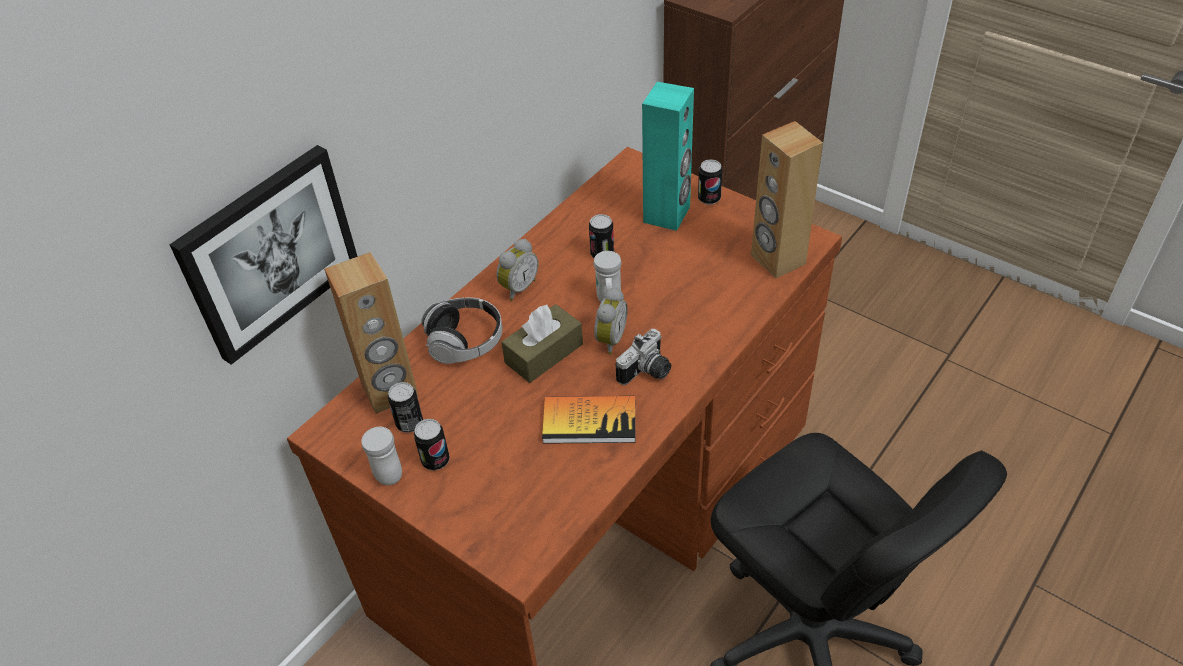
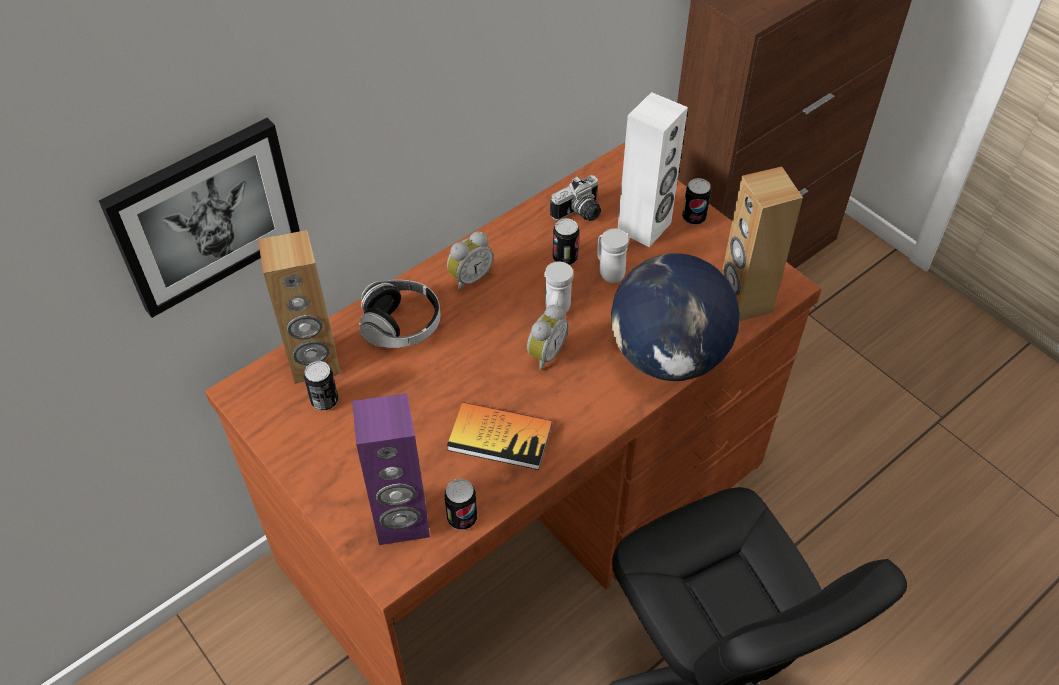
camera: 10 degrees right, 5 degrees up
white mug [361,427,402,485] -> white mug moved to [597,228,629,283]
can [414,419,450,470] -> can moved to [445,479,477,530]
brown tissue box [501,304,583,383] -> none
camera [616,329,671,385] -> camera moved to [550,175,601,221]
turquoise speaker [642,82,694,231] -> white speaker [618,92,688,247]
none -> purple speaker [352,393,430,545]
none -> globe [611,253,740,381]

